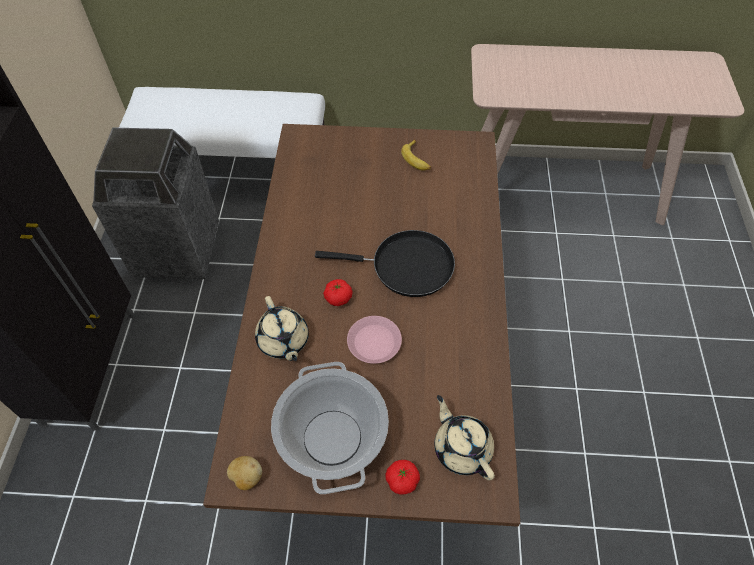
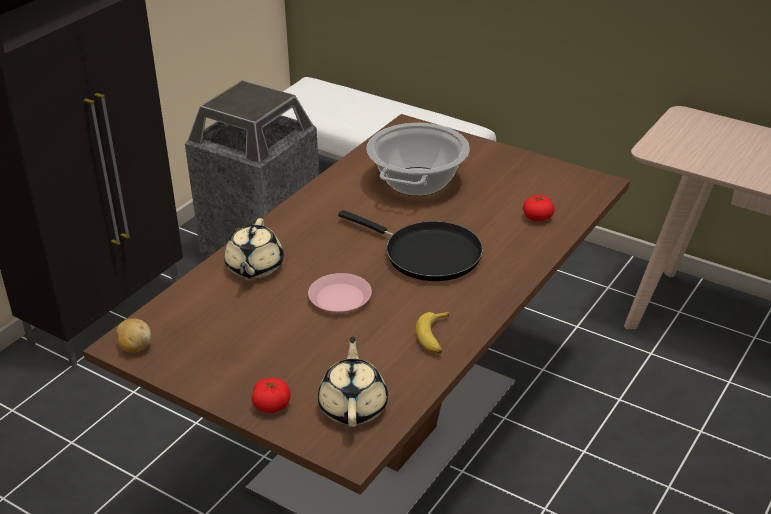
camera: 30 degrees right, 20 degrees down
cooking pot [271,362,389,494] -> cooking pot moved to [367,123,470,196]
tomato [323,279,353,306] -> tomato moved to [523,195,554,221]
banana [401,140,431,171] -> banana moved to [416,311,449,354]

